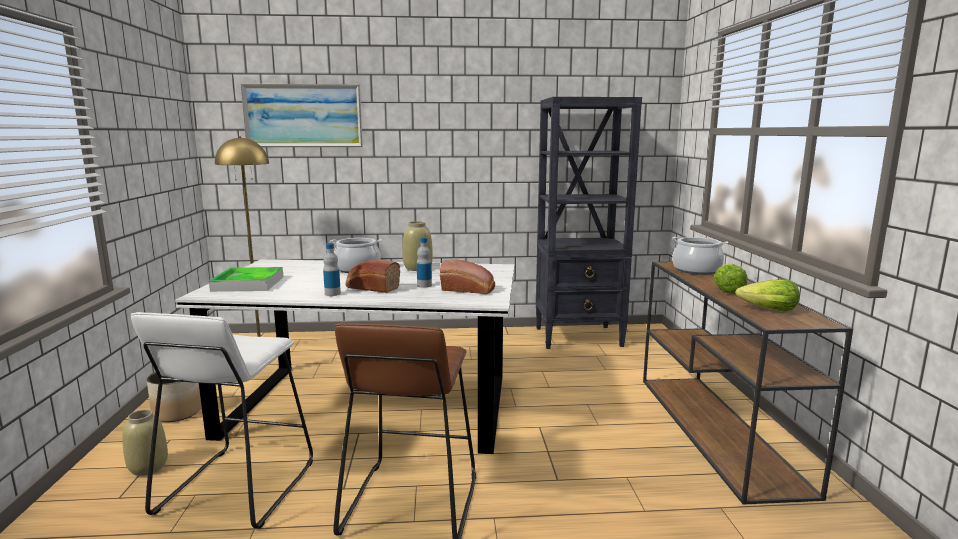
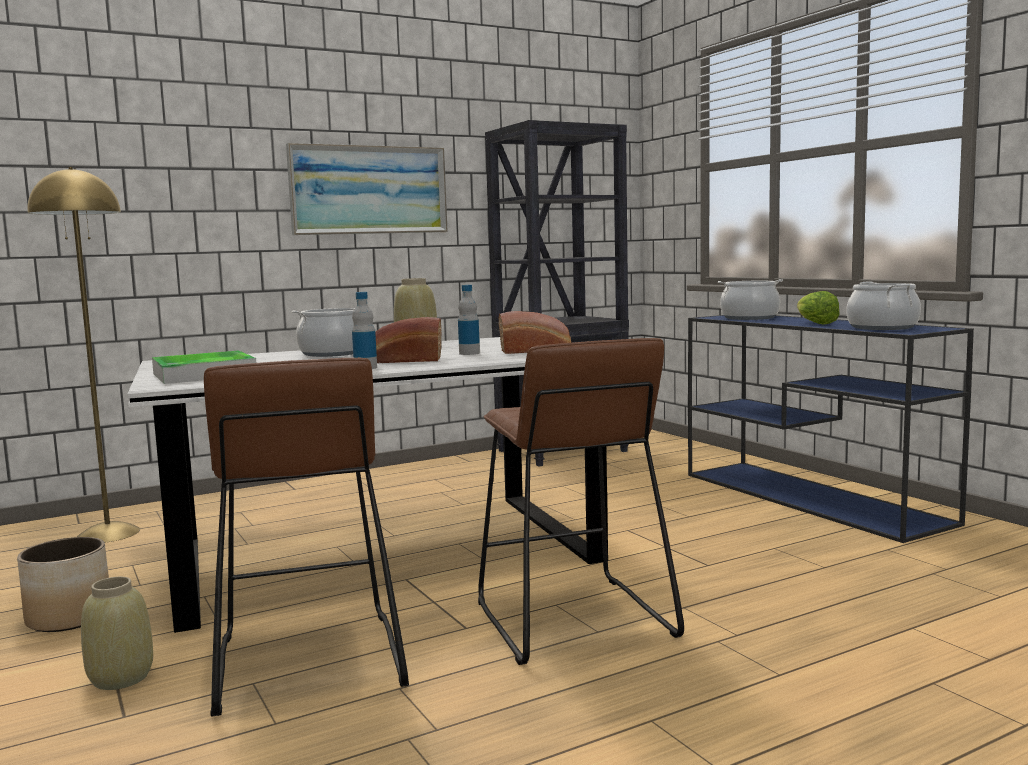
camera: 25 degrees left, 5 degrees down
white stool [131,312,313,529] -> brown stool [204,357,409,717]
picture [240,84,363,147] -> picture moved to [286,143,448,235]
brown console table [643,261,853,504] -> blue console table [688,315,974,543]
lettuce [735,279,799,311] -> cooking pot [847,282,921,330]

